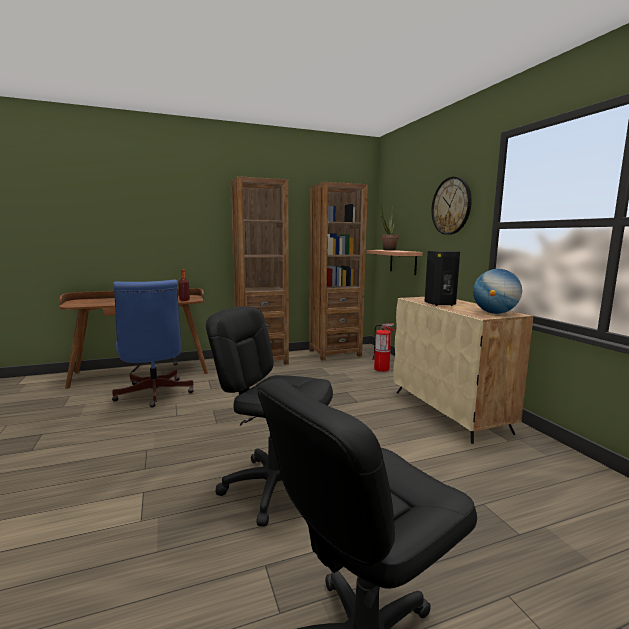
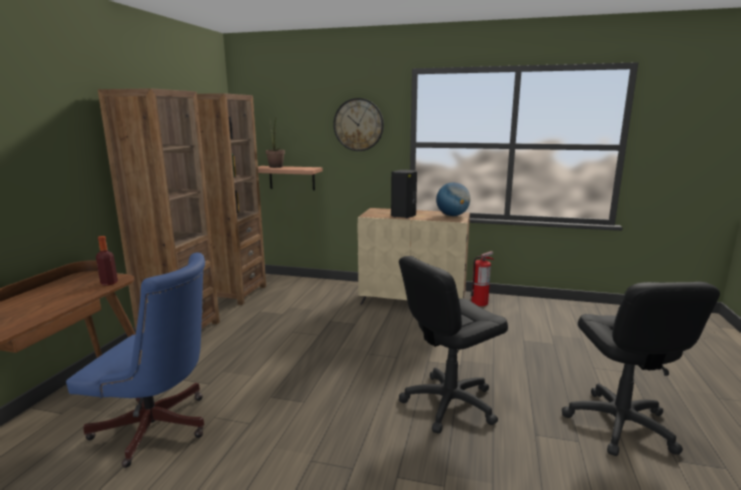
camera: 55 degrees left, 5 degrees up
fire extinguisher [372,323,395,372] -> fire extinguisher moved to [470,251,494,306]

